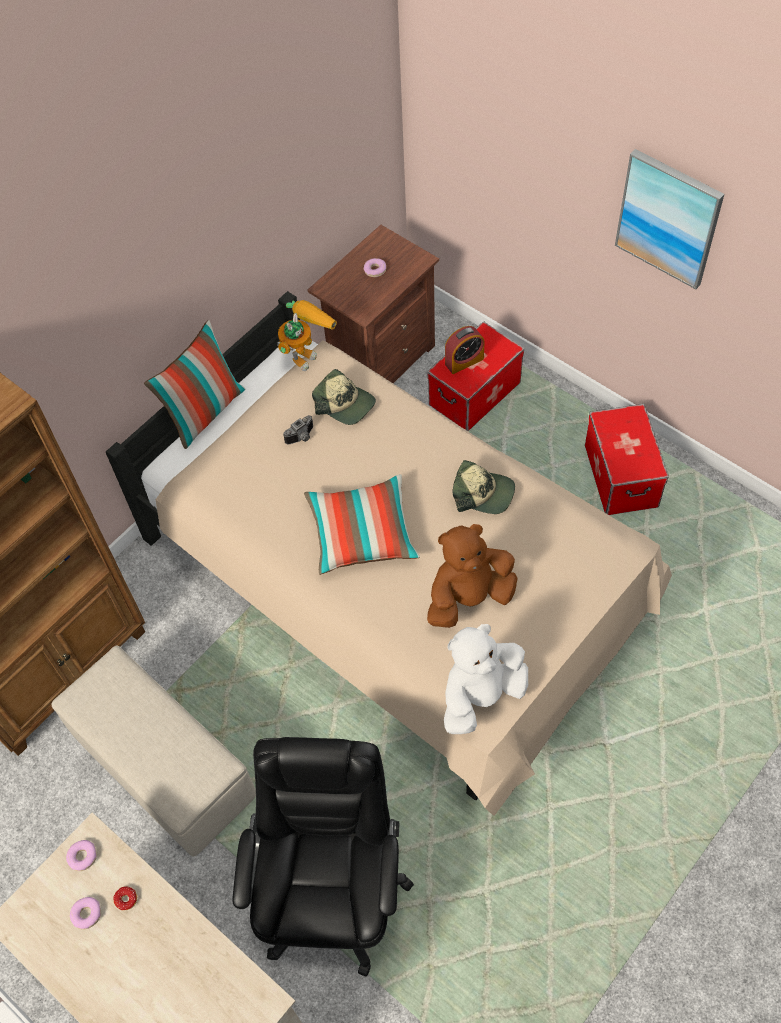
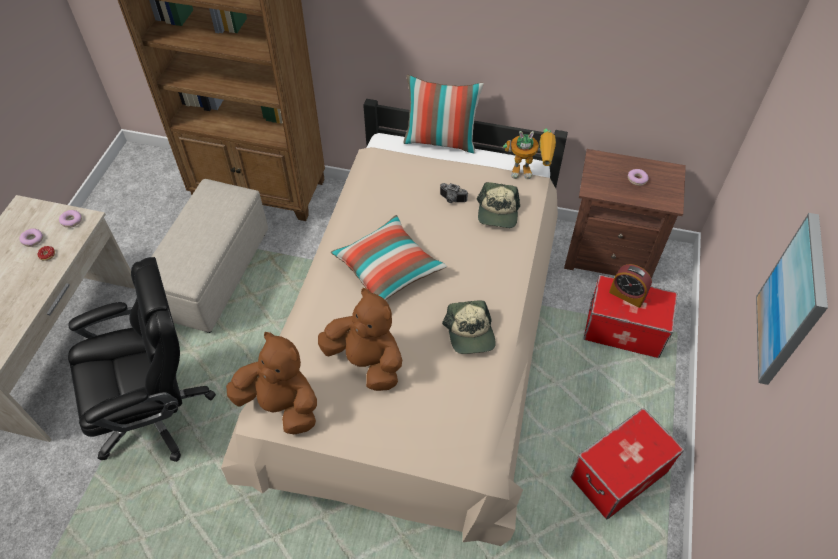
camera: 60 degrees right, 5 degrees down
white plush toy [444,624,528,734] -> brown plush toy [226,332,317,434]

